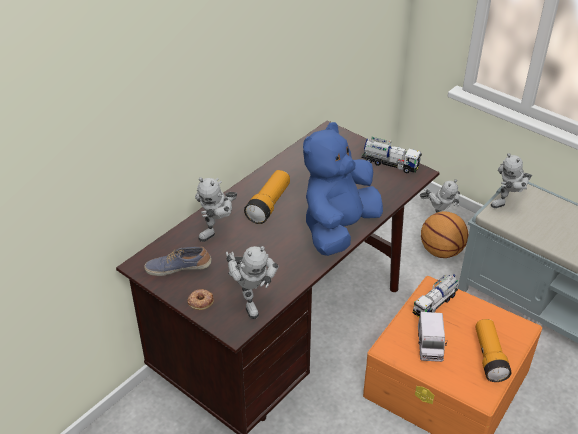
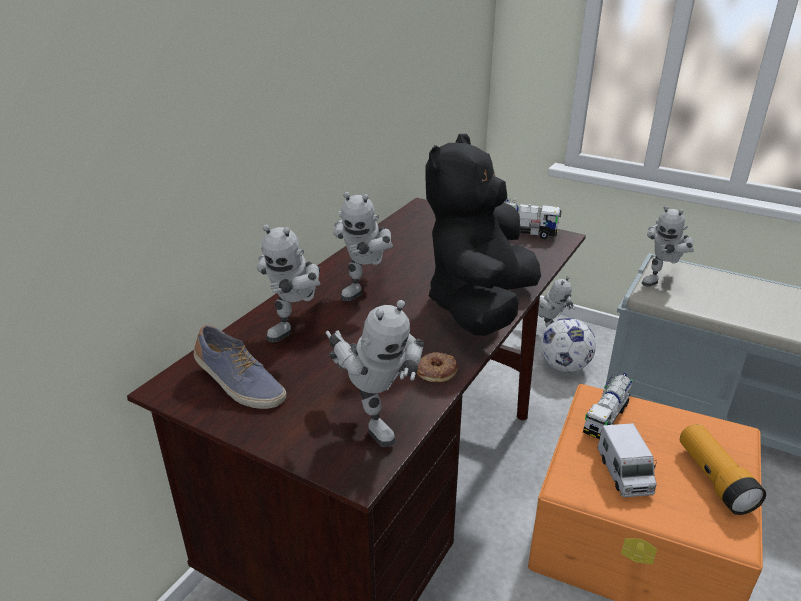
camera: 10 degrees left, 10 degrees down
shoe [144,246,212,276] -> shoe turned 135 degrees counterclockwise [194,325,286,409]
donut [187,289,214,310] -> donut moved to [417,352,458,382]
flashlight [244,170,290,224] -> toy robot [333,192,393,301]
blue plush toy [303,122,383,256] -> black plush toy [425,134,541,336]
basketball [421,211,469,258] -> football [540,318,596,372]

